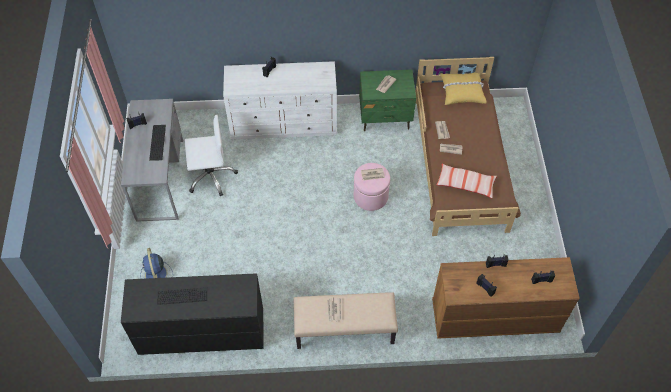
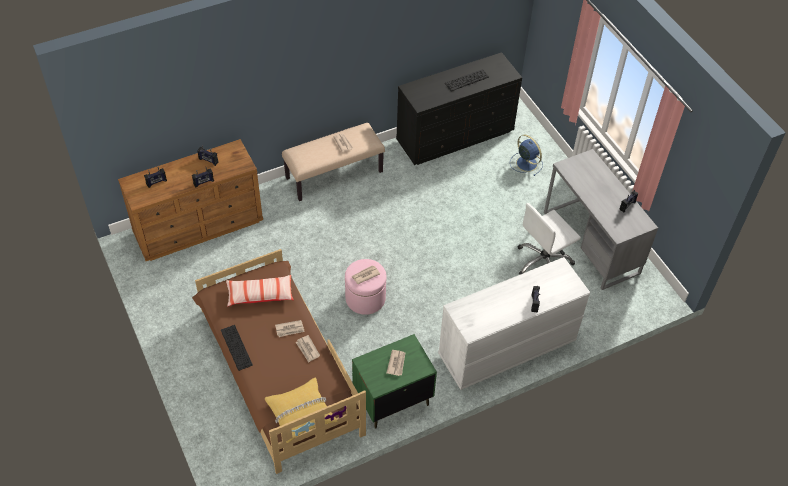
camera: 155 degrees right, 5 degrees down
keyboard [149,125,166,161] -> keyboard moved to [221,325,253,371]

